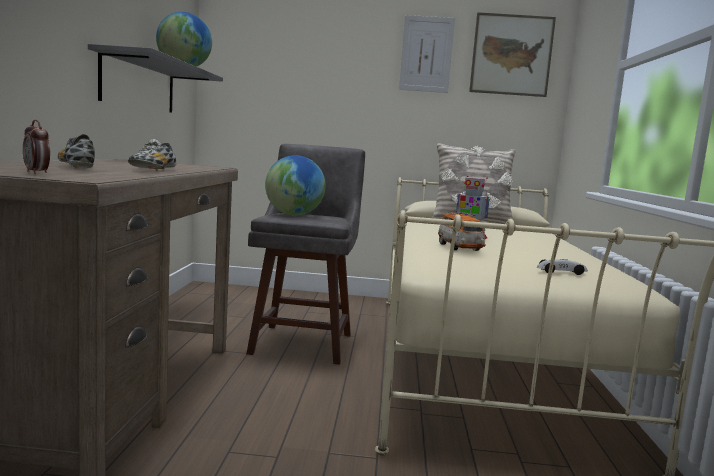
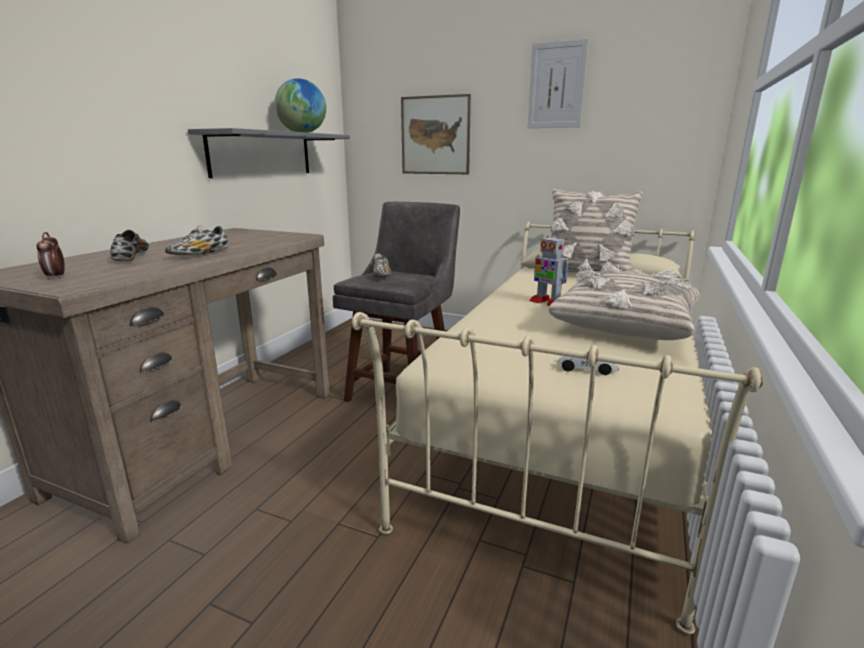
camera: 20 degrees right, 10 degrees up
globe [265,155,326,216] -> shoe [373,253,391,277]
toy car [438,211,485,251] -> none
picture [469,12,556,97] -> picture moved to [401,94,471,174]
none -> beige pillow [549,261,700,340]

